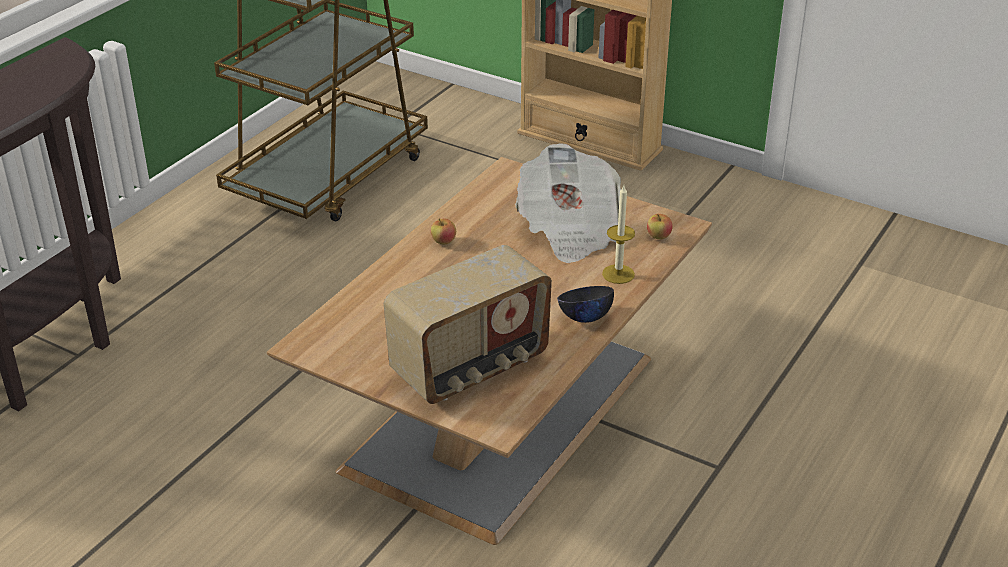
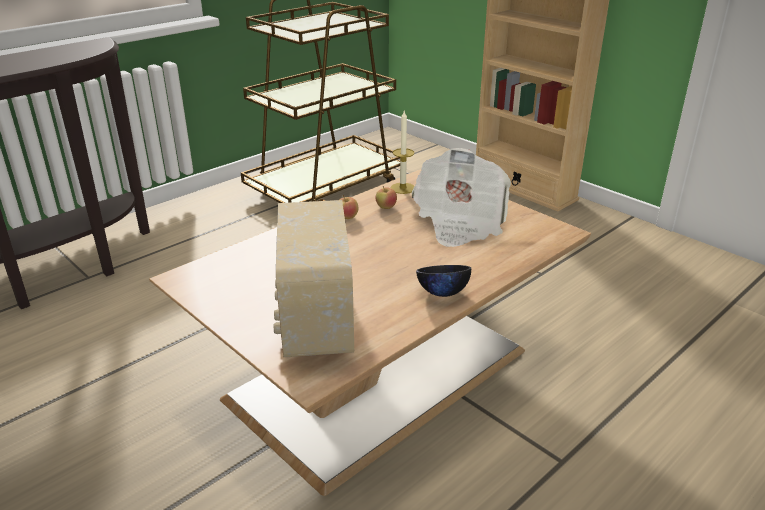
camera: 15 degrees right, 5 degrees down
radio [384,245,552,404] -> radio turned 105 degrees clockwise [274,200,354,357]
candle [602,185,635,284] -> candle moved to [391,111,414,194]
apple [647,214,673,239] -> apple moved to [375,186,397,209]

